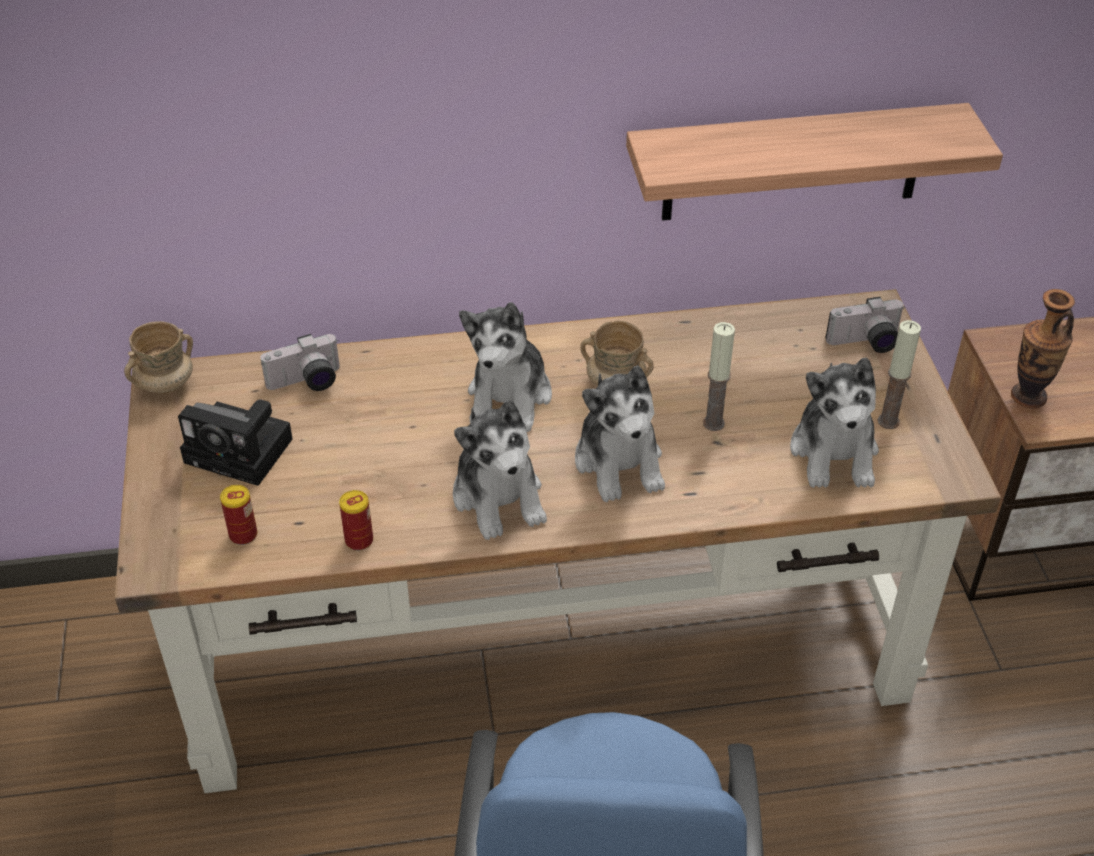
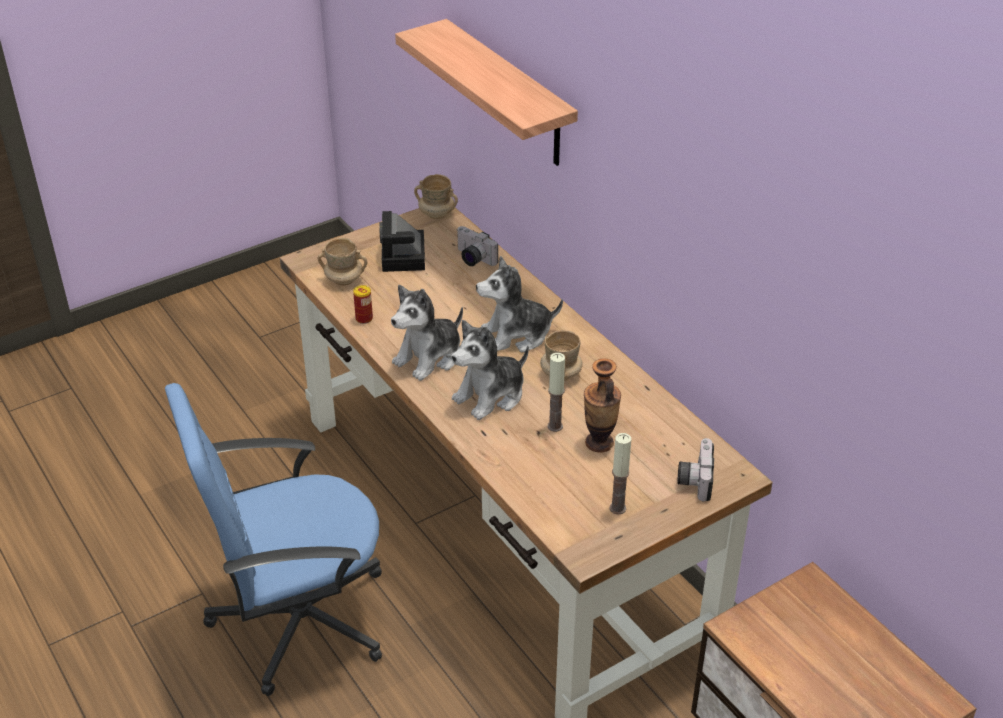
camera: 65 degrees right, 5 degrees down
can [220,485,257,545] -> beige mug [318,238,367,286]
shelf [626,103,1003,221] -> shelf moved to [395,19,578,166]
plush toy [790,357,879,488] -> none
camera [825,297,904,353] -> camera turned 45 degrees clockwise [677,438,714,501]
vase [1011,289,1075,408] -> vase moved to [584,358,621,453]

